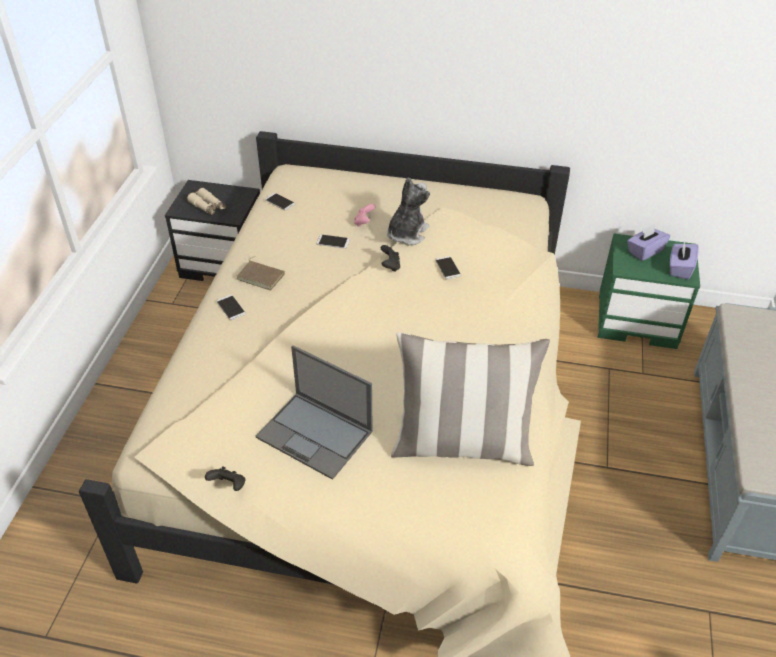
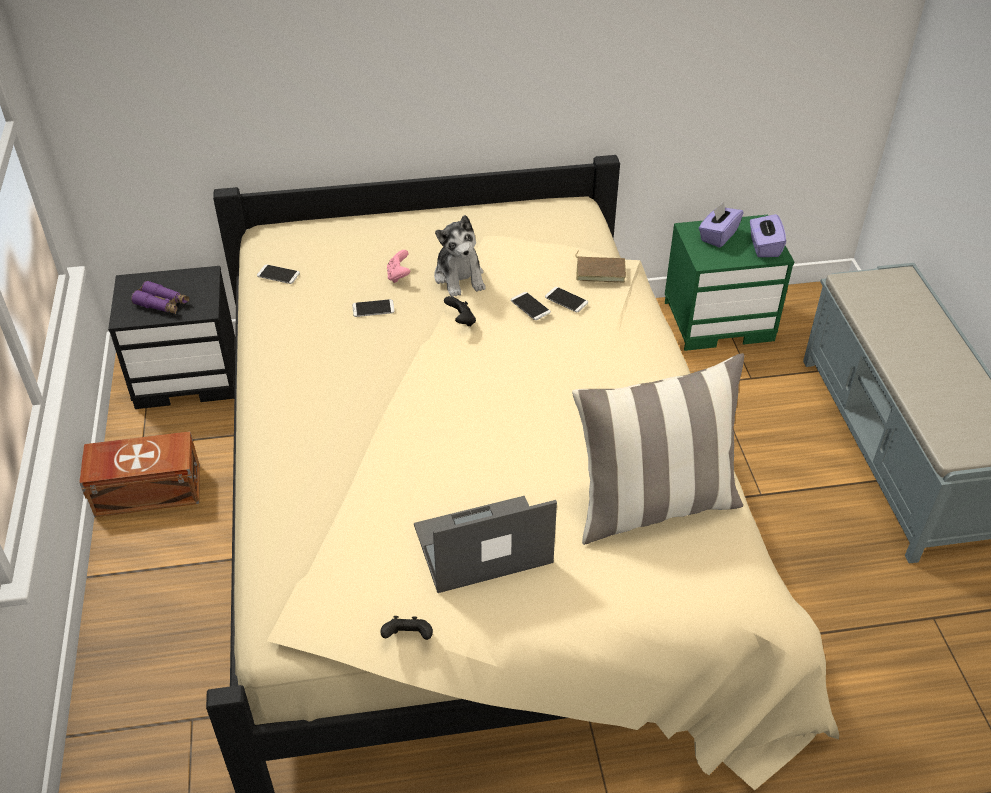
camera: 20 degrees left, 0 degrees up
beige binoculars [187,188,226,215] -> purple binoculars [131,281,189,314]
phone [217,295,246,320] -> phone moved to [545,287,588,312]
brown book [237,256,285,291] -> brown book moved to [576,250,626,283]
laptop [256,345,373,480] -> laptop turned 150 degrees clockwise [414,496,557,593]
plush toy [387,177,430,245] -> plush toy turned 150 degrees clockwise [434,215,485,297]
none -> brown storage box [79,431,200,517]

